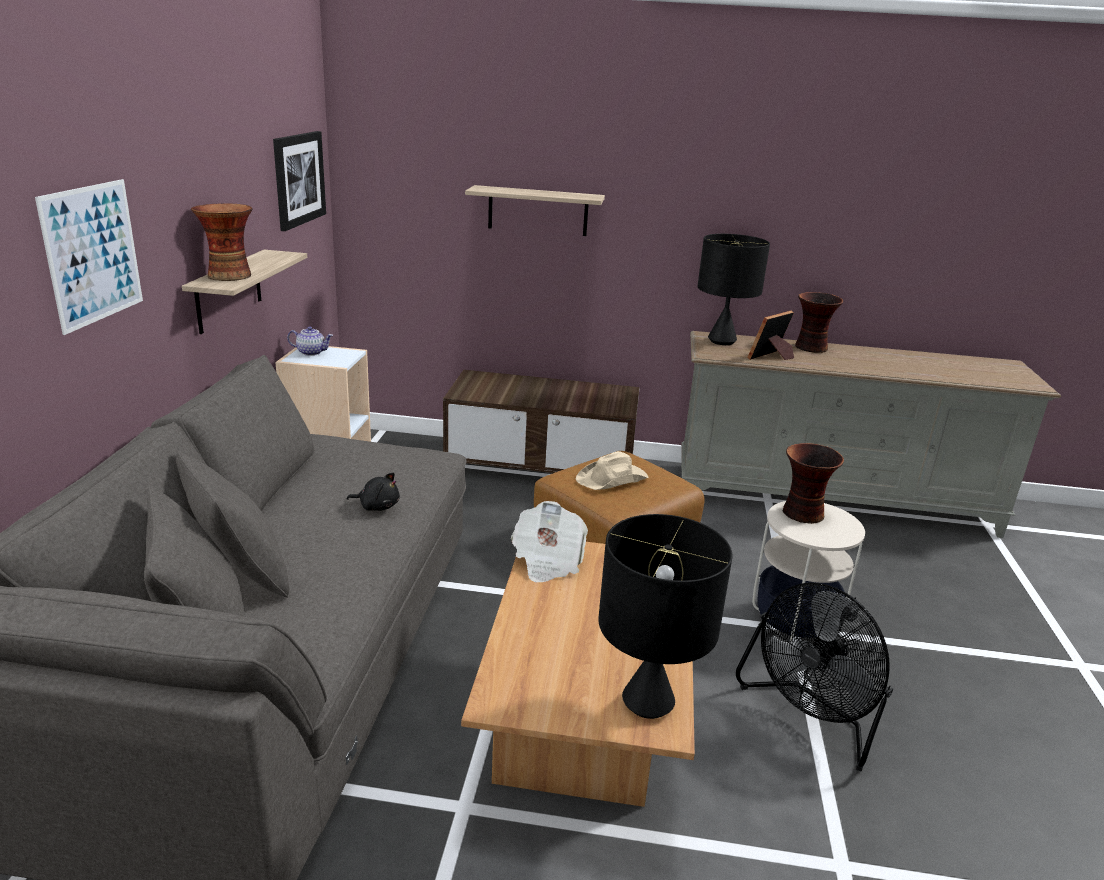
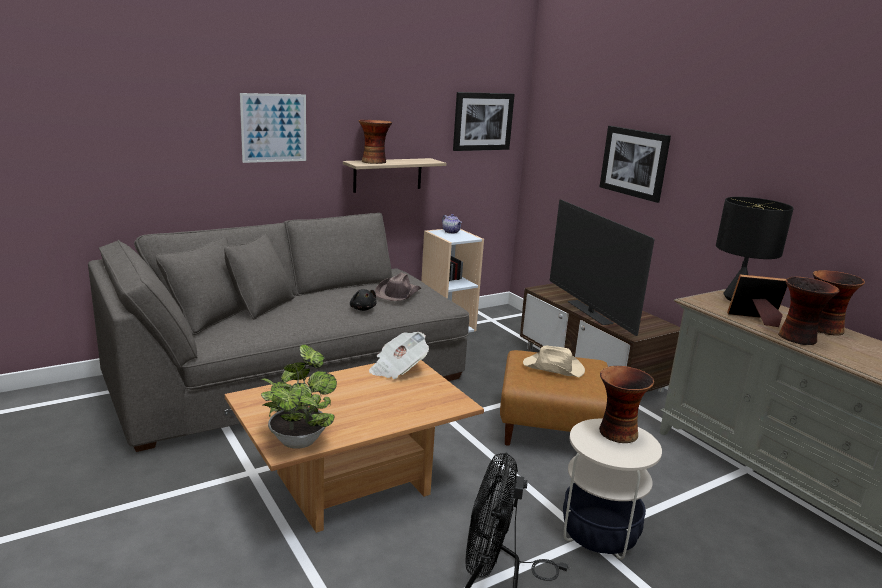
camera: 50 degrees right, 5 degrees down
shelf [465,185,605,236] -> picture [600,126,671,203]
black table lamp [598,514,732,719] -> potted plant [261,344,337,449]
none -> brown hat [375,272,421,301]
none -> television [550,199,655,336]
none -> vase [778,277,840,345]

